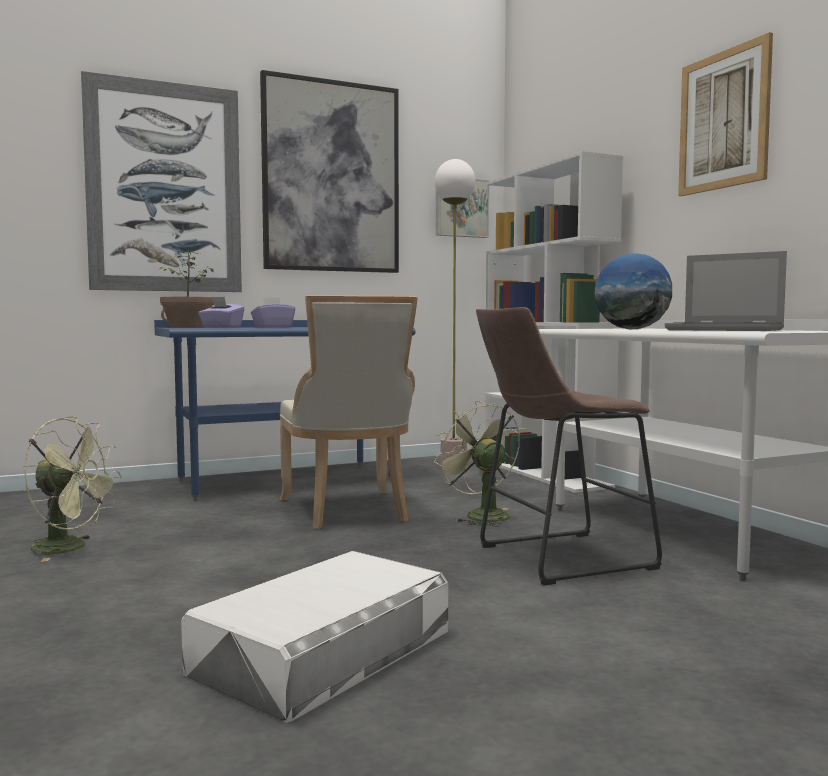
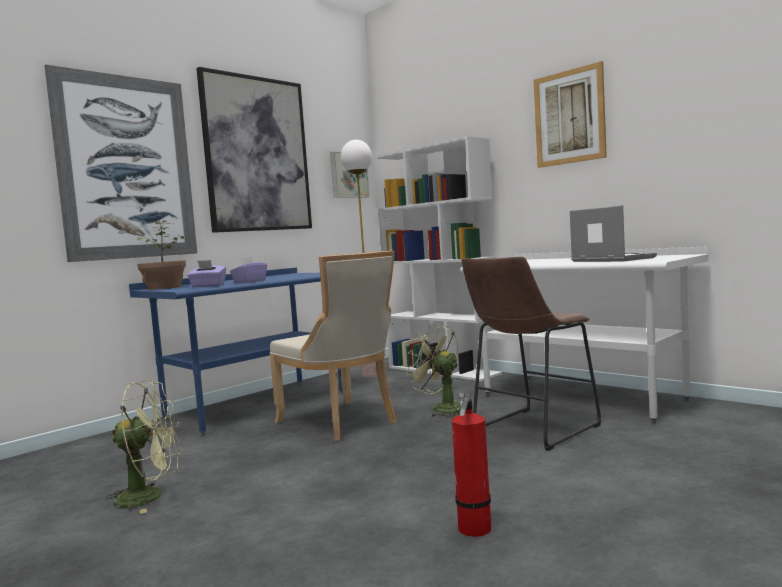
camera: 20 degrees left, 0 degrees up
white storage box [181,551,448,723] -> fire extinguisher [452,393,491,537]
globe [595,253,672,329] -> none
laptop [665,251,787,331] -> laptop turned 135 degrees counterclockwise [570,205,657,262]

